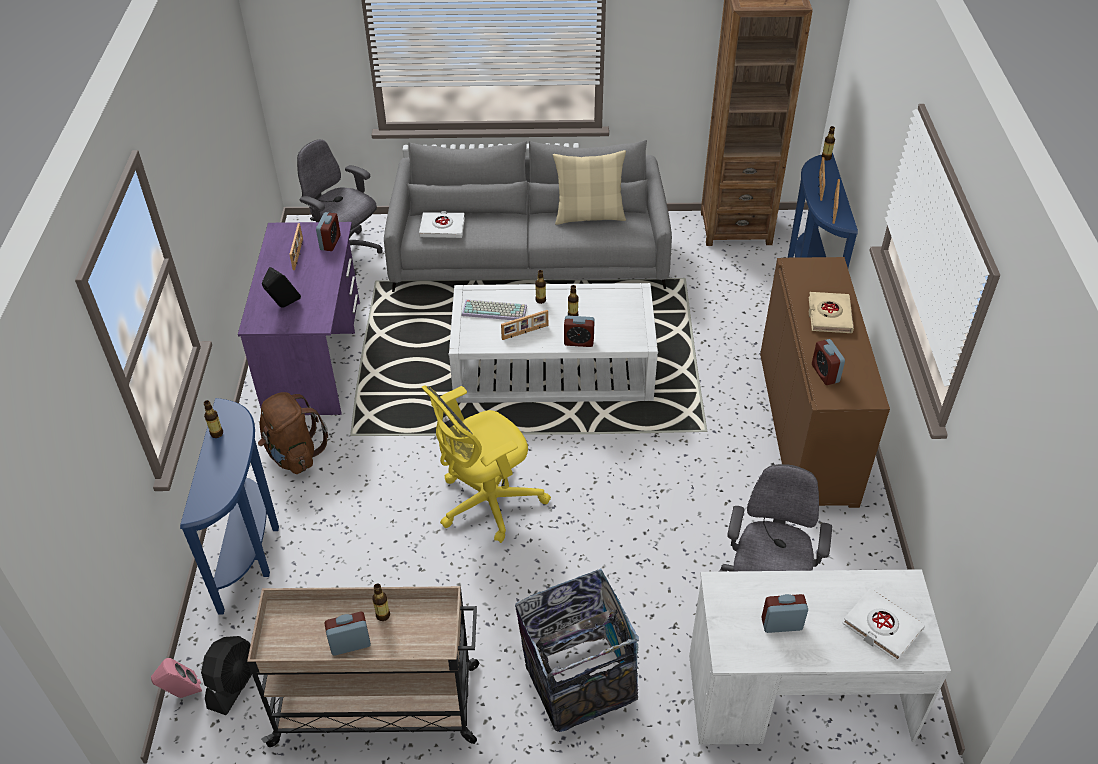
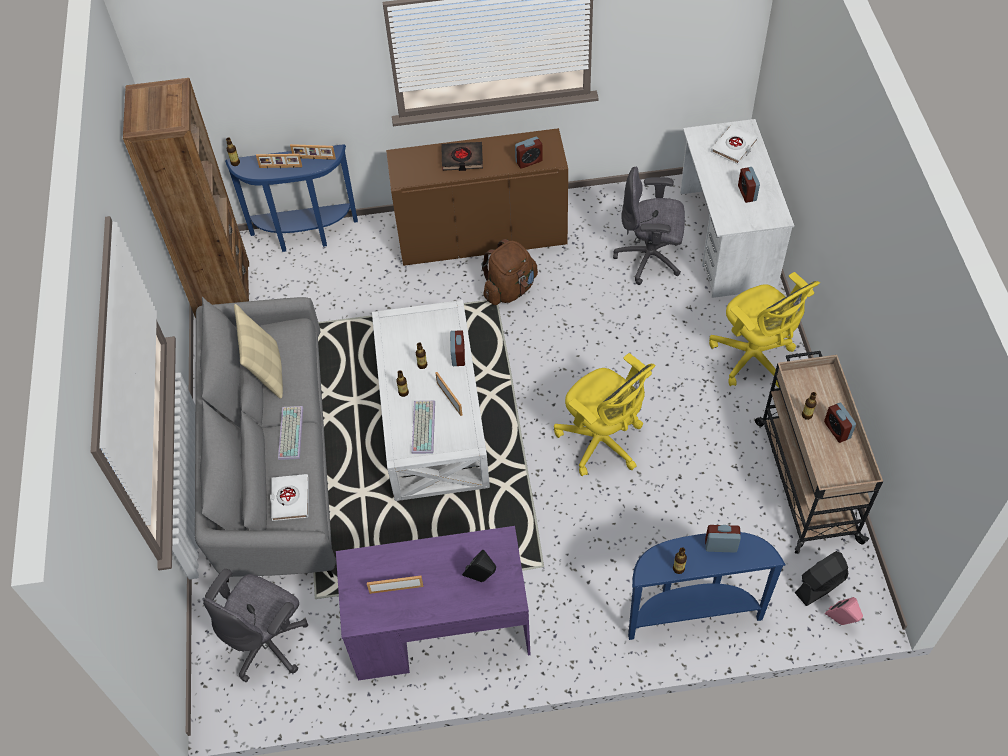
camera: 95 degrees left, 10 degrees up
black fan [201,636,252,715] -> black fan turned 45 degrees counterclockwise [795,551,848,606]
brown backpack [258,392,328,474] -> brown backpack moved to [481,239,538,305]
alarm clock [316,212,341,251] -> alarm clock moved to [705,525,741,553]
trash can [515,569,639,732] -> yellow office chair [709,272,820,387]
beige book [809,292,854,333] -> black book [441,142,483,171]
none -> keyboard [278,406,303,460]

